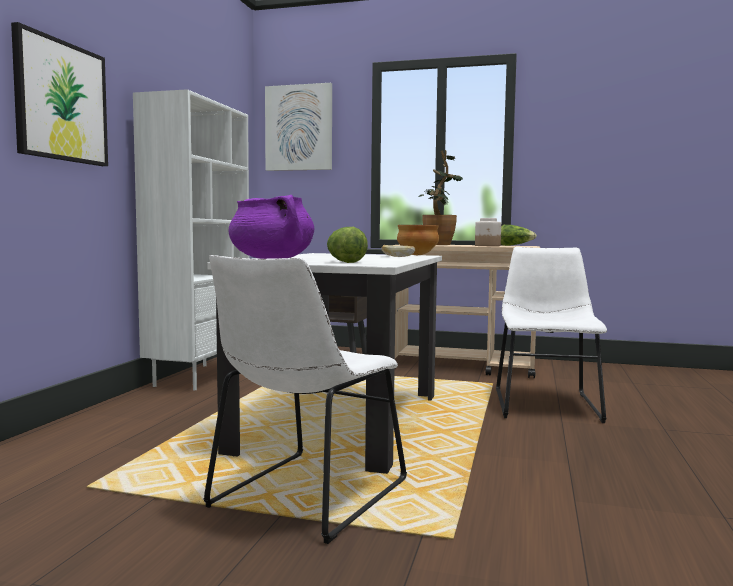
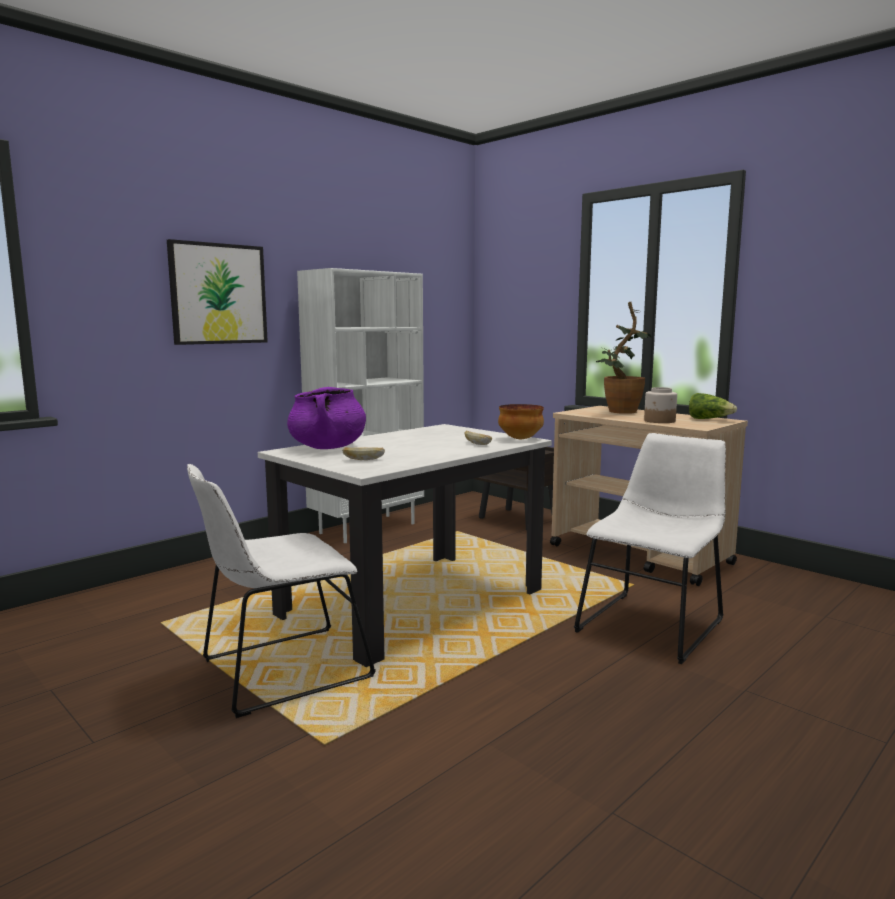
camera: 30 degrees right, 5 degrees up
picture [265,83,332,171] -> none
lettuce [327,227,368,263] -> bread [342,447,385,460]

